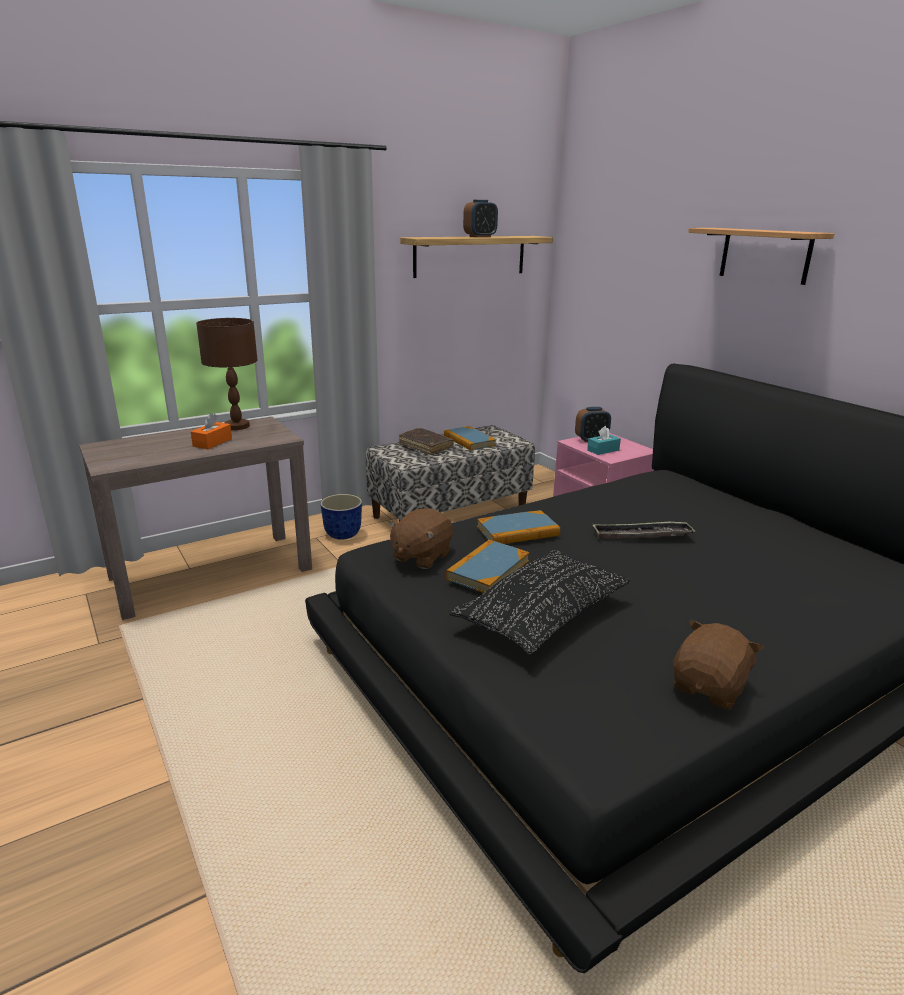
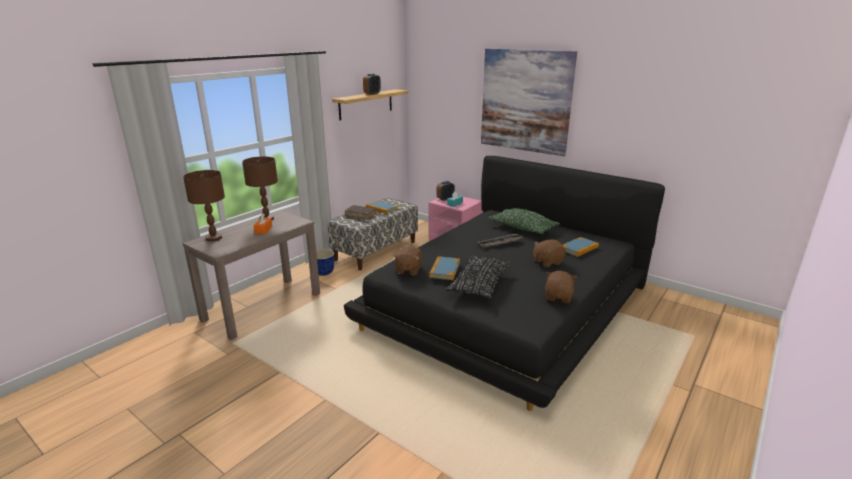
camera: 20 degrees left, 0 degrees up
book [477,510,560,544] -> book moved to [563,237,599,257]
shelf [688,228,834,285] -> picture [481,48,577,156]
none -> brown table lamp [183,170,225,242]
none -> green pillow [488,208,560,234]
none -> brown plush toy [533,240,566,267]

